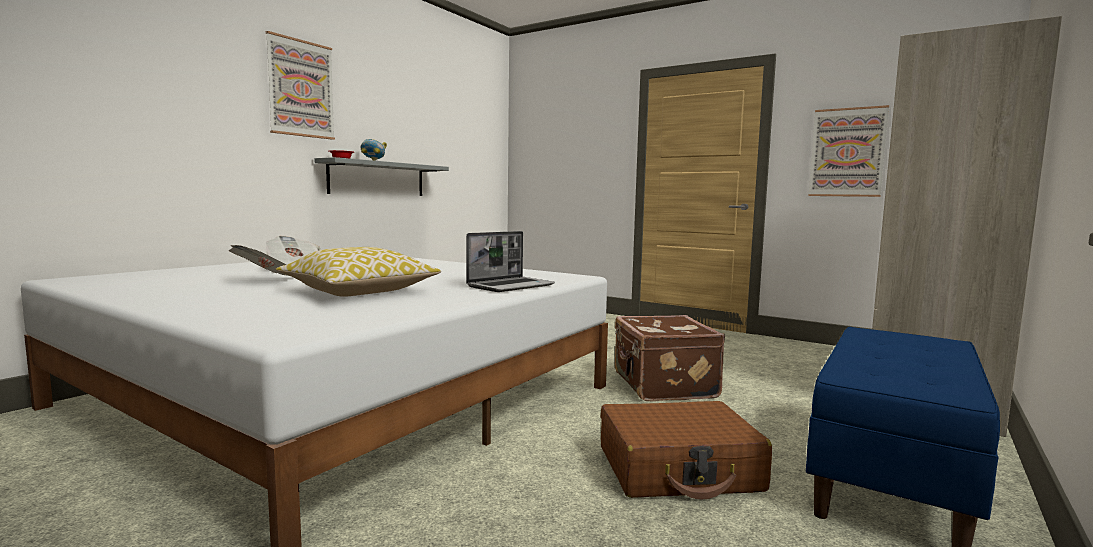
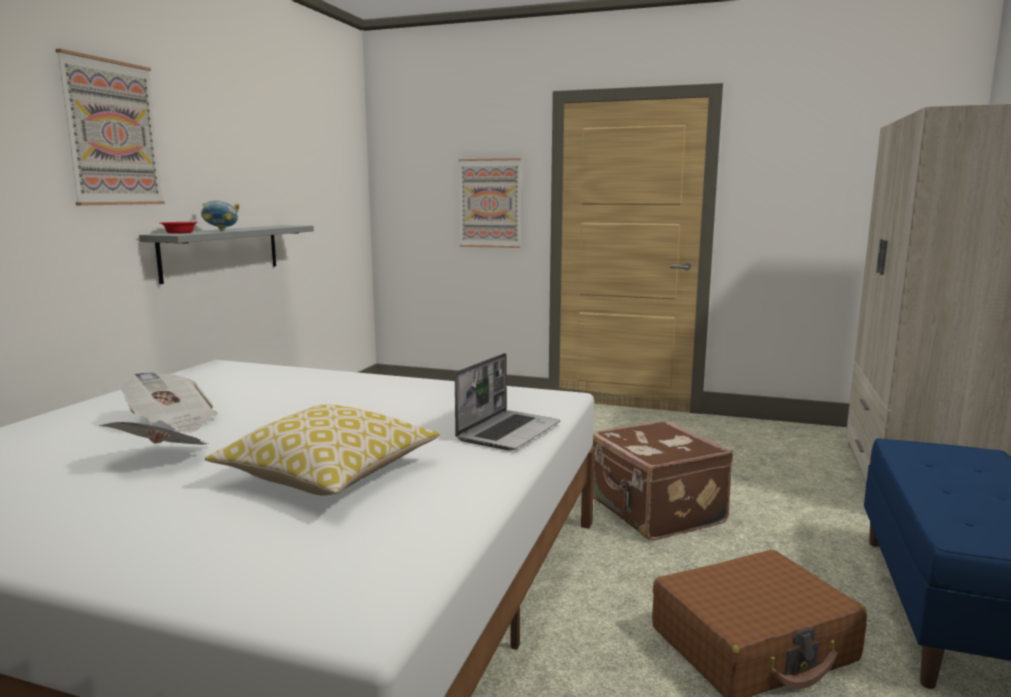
camera: 15 degrees left, 5 degrees up
picture [808,105,889,197] -> picture moved to [458,158,521,248]

